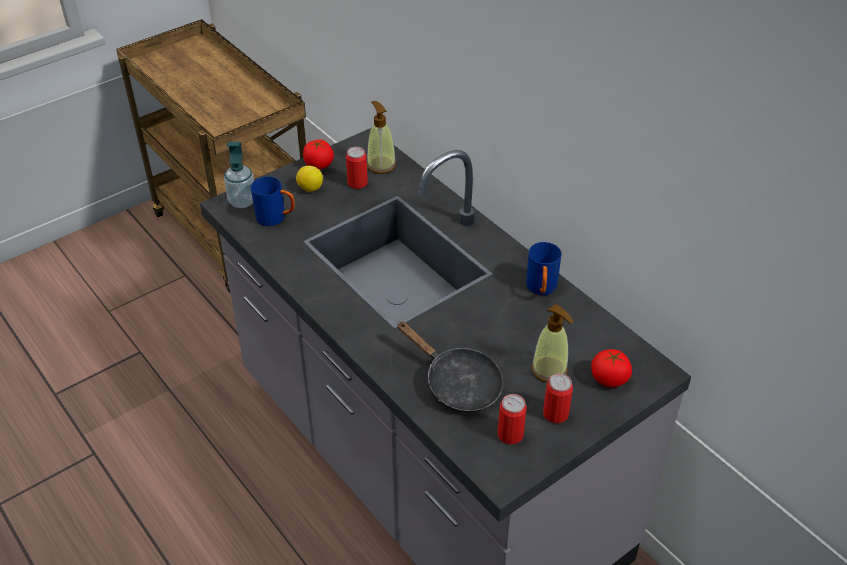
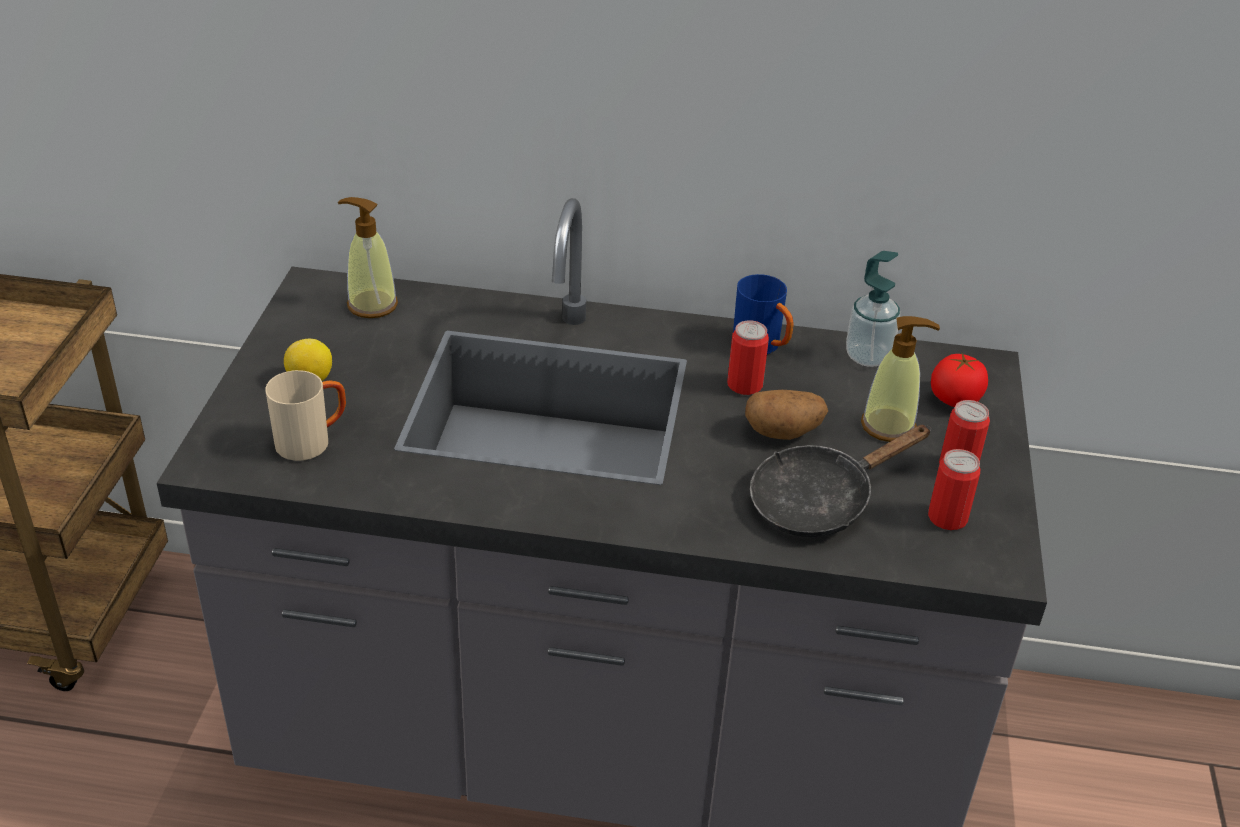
camera: 45 degrees left, 5 degrees down
soap dispenser [224,141,254,208] -> soap dispenser moved to [846,251,900,367]
blue mug [251,177,295,226] -> beige mug [265,370,346,461]
tomato [303,140,334,170] -> none
can [346,147,368,189] -> can moved to [727,320,769,395]
black frying pan [397,321,503,413] -> black frying pan turned 150 degrees clockwise [750,425,931,537]
none -> potato [745,390,828,440]

